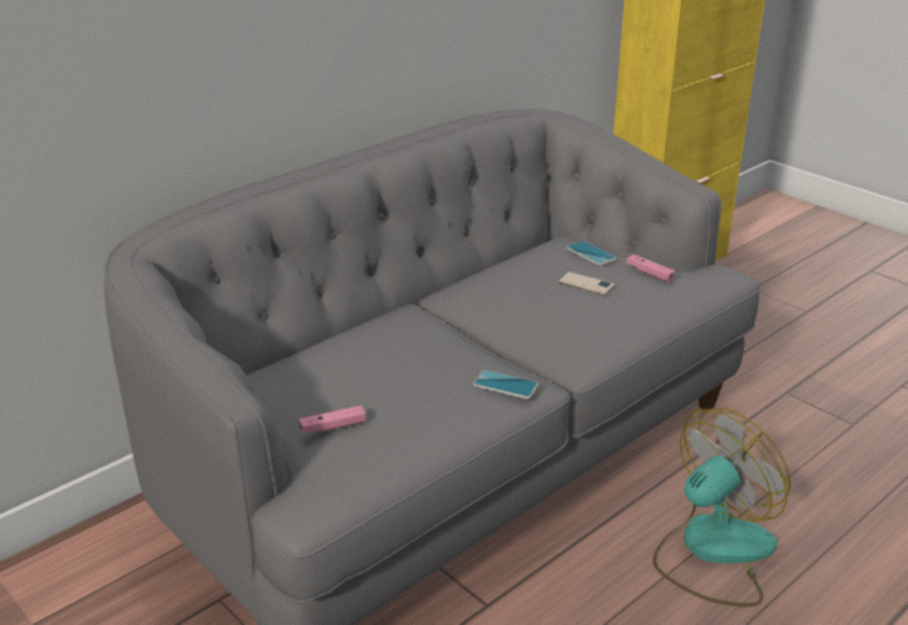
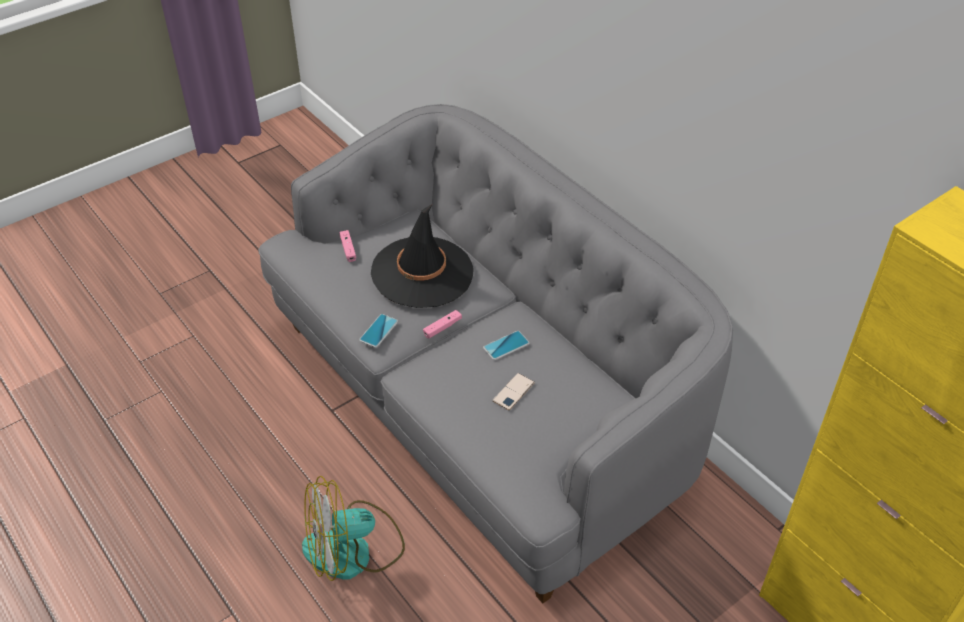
camera: 95 degrees right, 15 degrees up
phone [567,241,616,266] -> phone moved to [483,331,529,360]
pink game controller [626,254,675,282] -> pink game controller moved to [423,310,462,339]
fan [653,408,790,607] -> fan turned 105 degrees clockwise [302,475,405,581]
none -> black hat [371,204,474,308]

